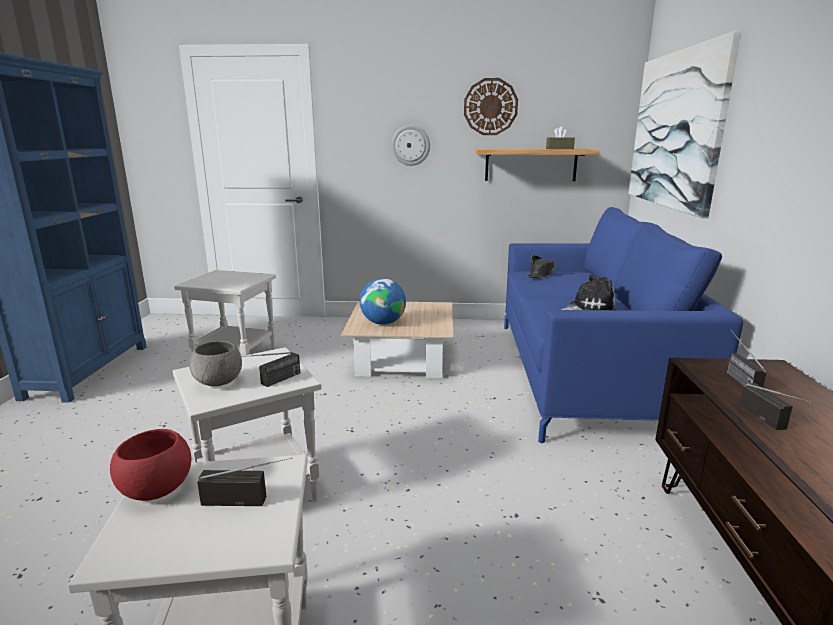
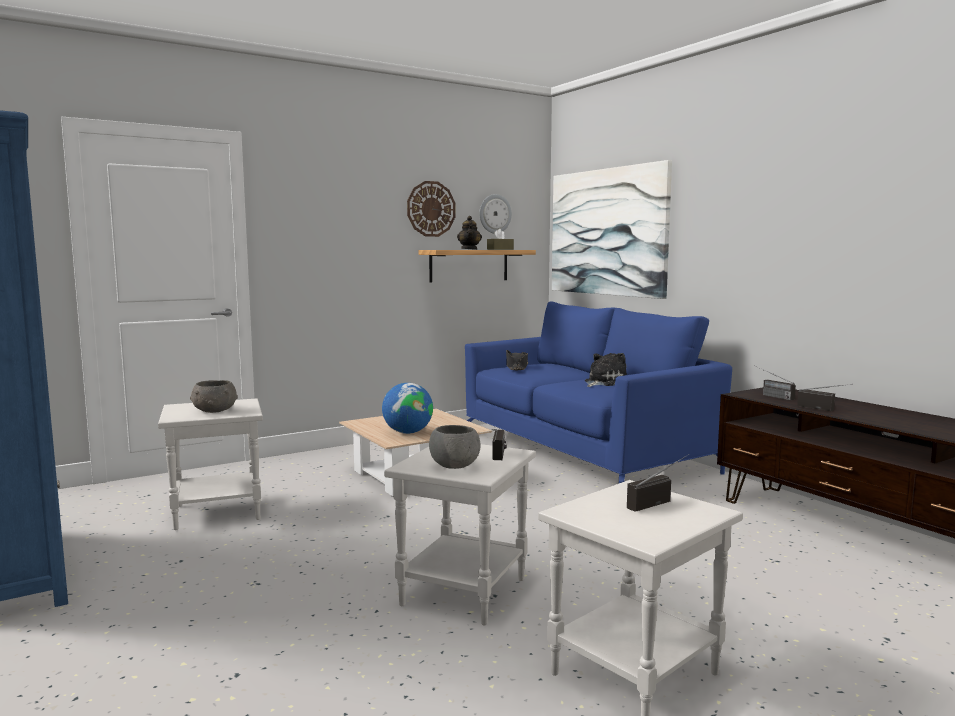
camera: 35 degrees left, 10 degrees down
red bowl [110,429,191,501] -> none
wall clock [391,125,430,166] -> wall clock moved to [479,194,512,233]
none -> grey bowl [190,380,238,413]
none -> teapot [457,216,482,250]

